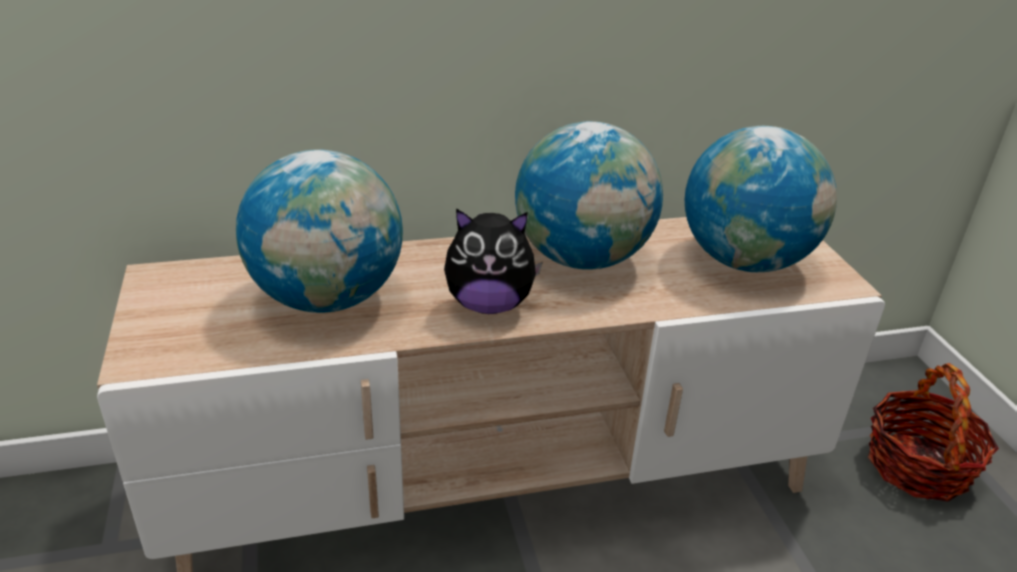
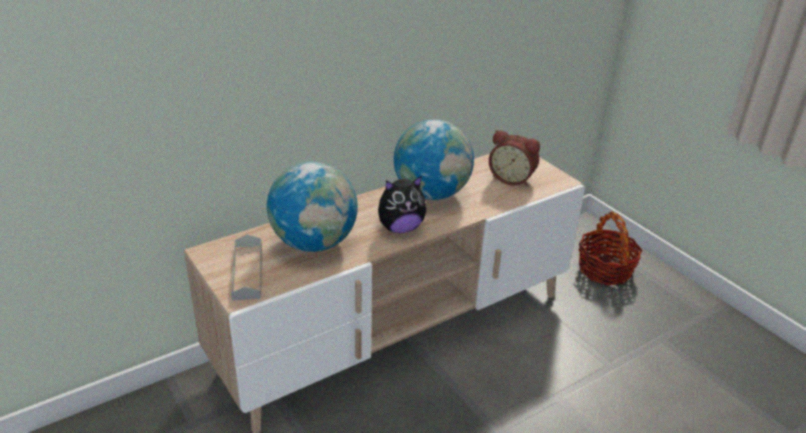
camera: 20 degrees left, 0 degrees up
globe [685,126,837,272] -> alarm clock [489,130,540,186]
none -> grey tray [231,234,262,300]

